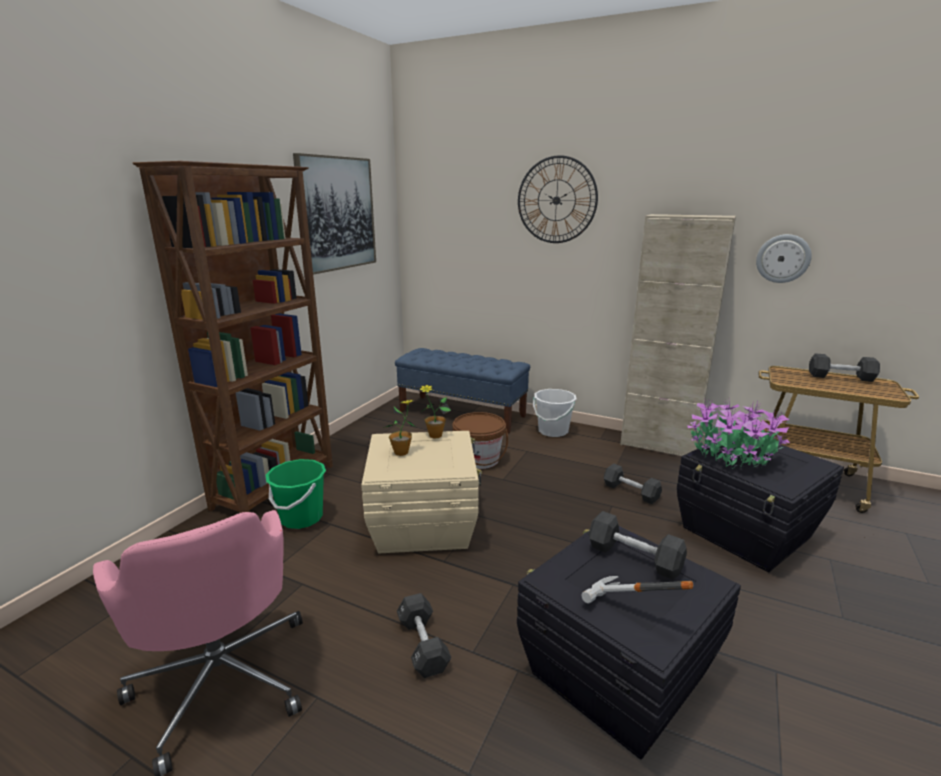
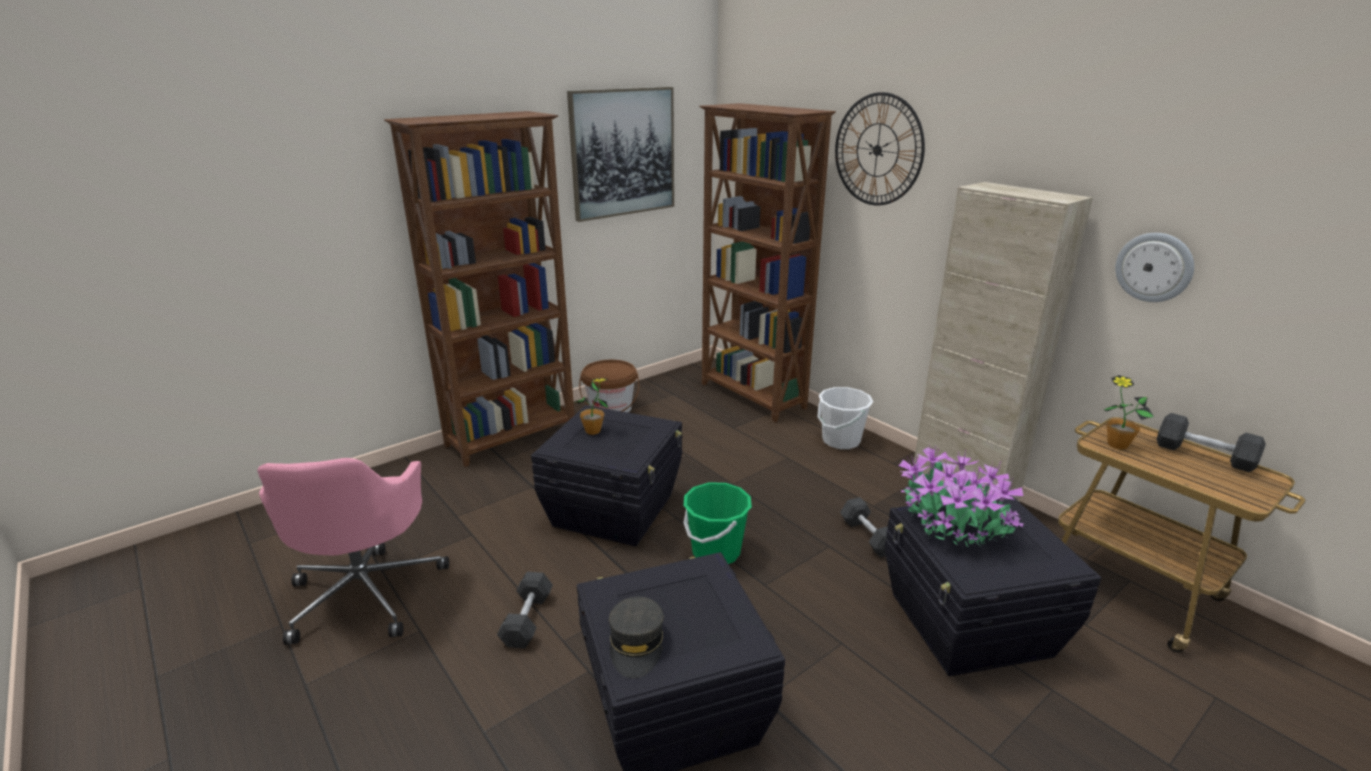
camera: 25 degrees right, 5 degrees up
green bucket [266,459,326,529] -> green bucket moved to [683,483,752,564]
beige storage box [361,431,482,553] -> black storage box [531,405,682,546]
blue bench [395,348,530,433] -> brown bookcase [699,103,836,422]
potted plant [419,384,451,438] -> potted plant moved to [1103,375,1154,450]
brown bucket [452,412,508,469] -> brown bucket moved to [579,360,639,413]
hammer [581,576,693,604] -> grey cap [609,596,663,678]
black dumbbell [589,511,687,580] -> none

